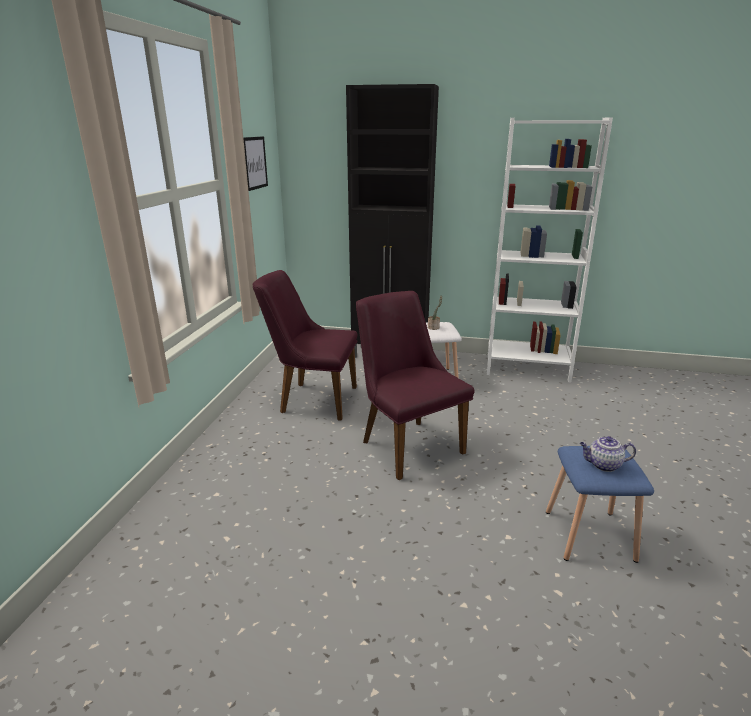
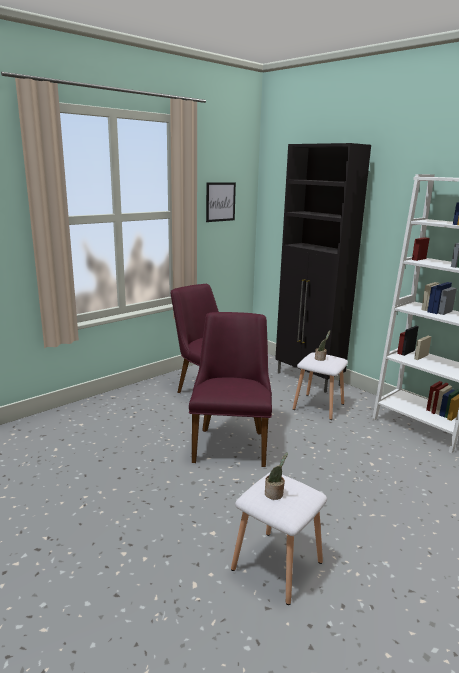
camera: 35 degrees right, 5 degrees down
blue stool [546,446,654,563] -> white stool [231,473,327,605]
teapot [580,436,636,472] -> potted plant [265,452,288,500]

